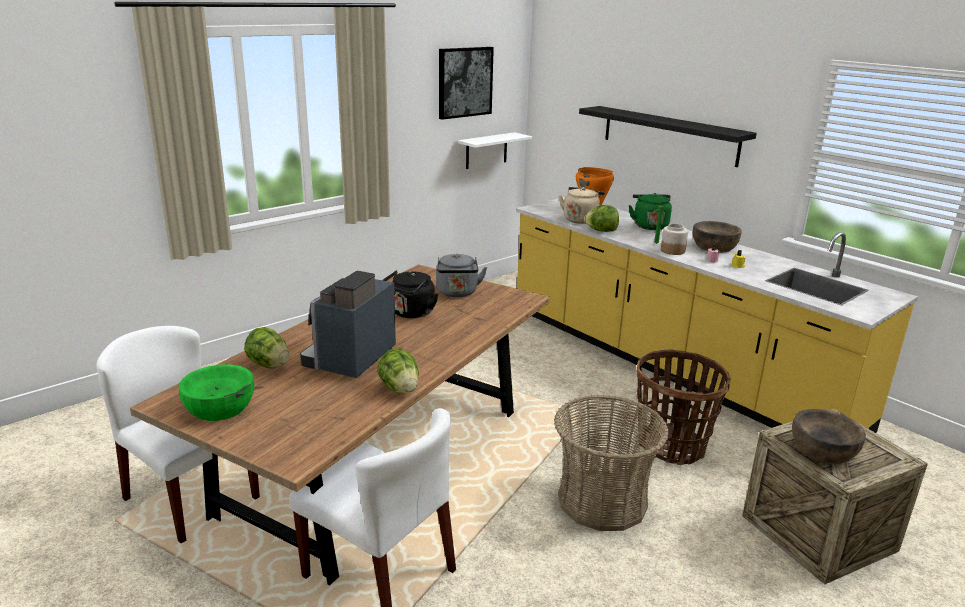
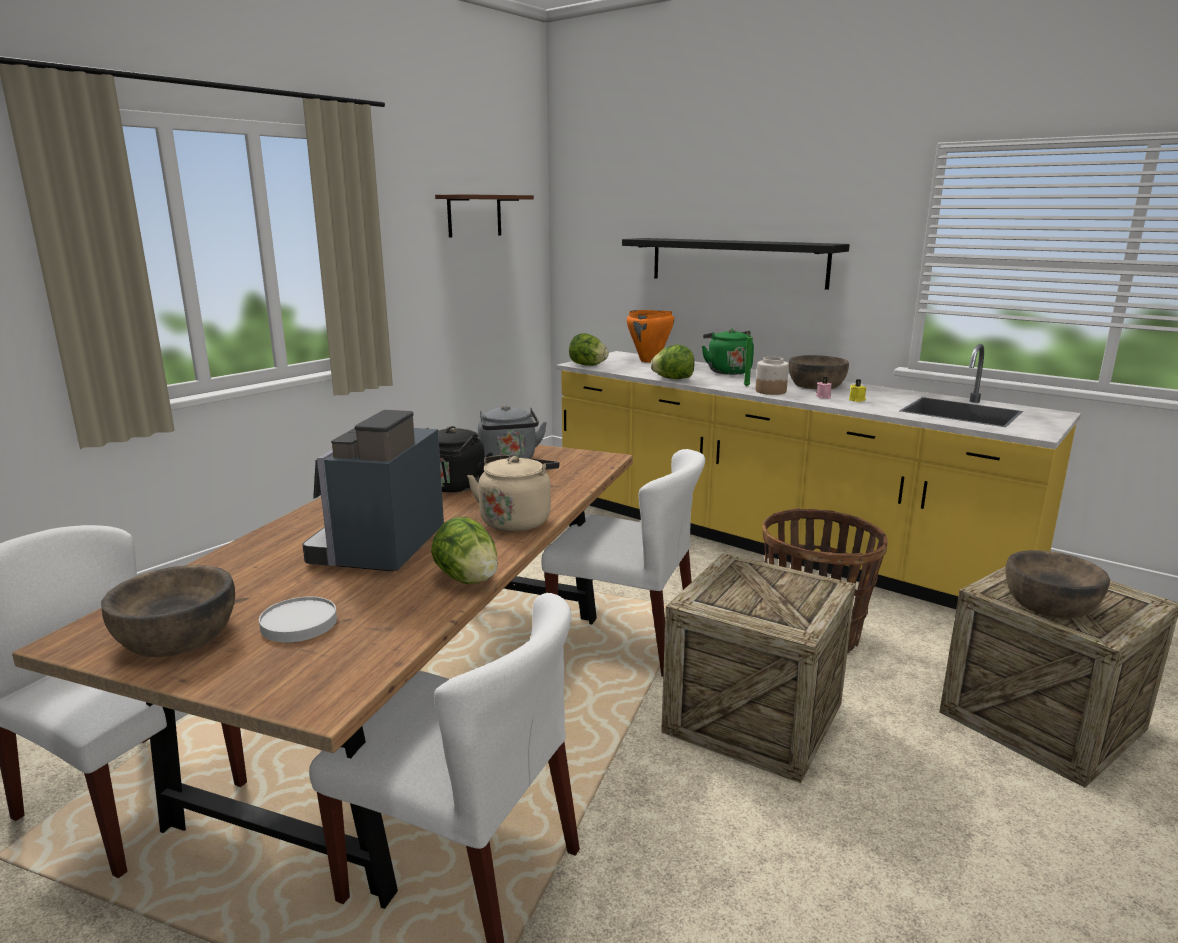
camera: 10 degrees left, 5 degrees down
green bowl [179,364,254,421] -> brown bowl [101,565,235,657]
lettuce [244,327,290,368] -> lettuce moved to [569,333,609,366]
picture [439,47,494,120] -> brown shelf [435,194,534,238]
white shelf [458,132,532,169] -> none
basket [554,395,669,531] -> crate [661,553,855,783]
beige kettle [559,187,605,224] -> beige kettle moved to [467,455,559,532]
none -> white plate [259,597,337,642]
none -> white chair [541,449,705,677]

